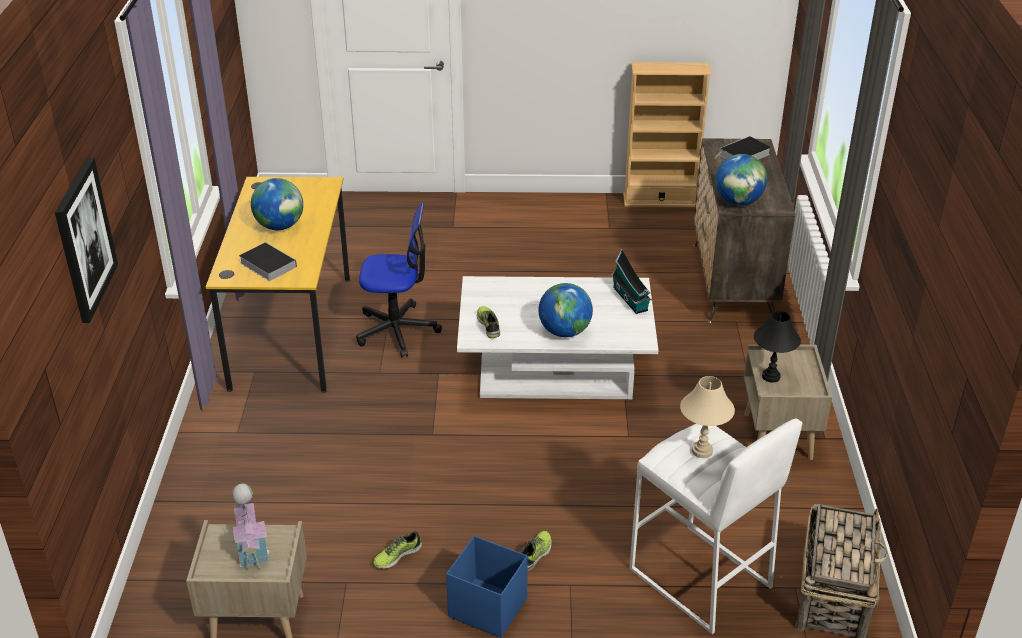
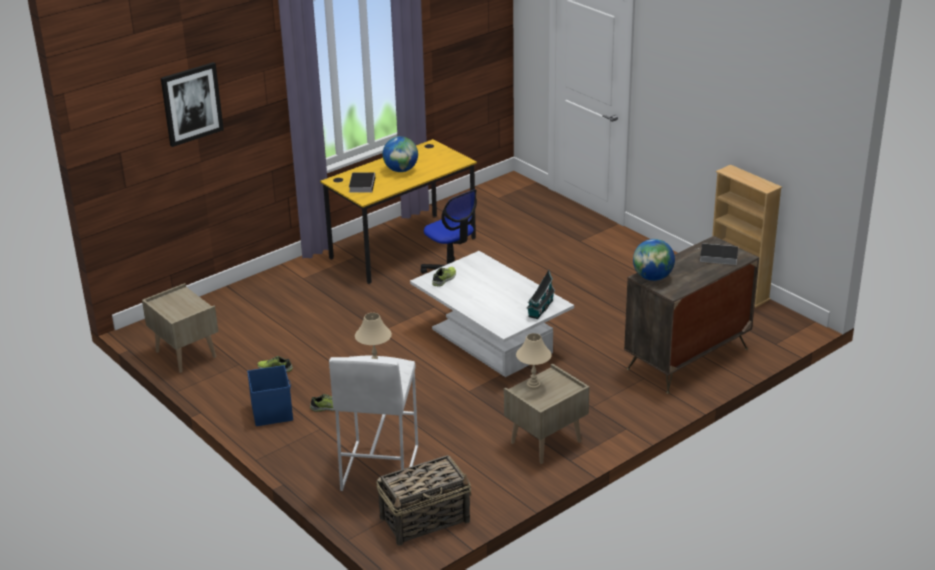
camera: 50 degrees right, 5 degrees down
toy house [232,484,269,570] -> none
globe [539,283,593,337] -> none
black table lamp [754,311,801,383] -> beige table lamp [516,333,552,390]

